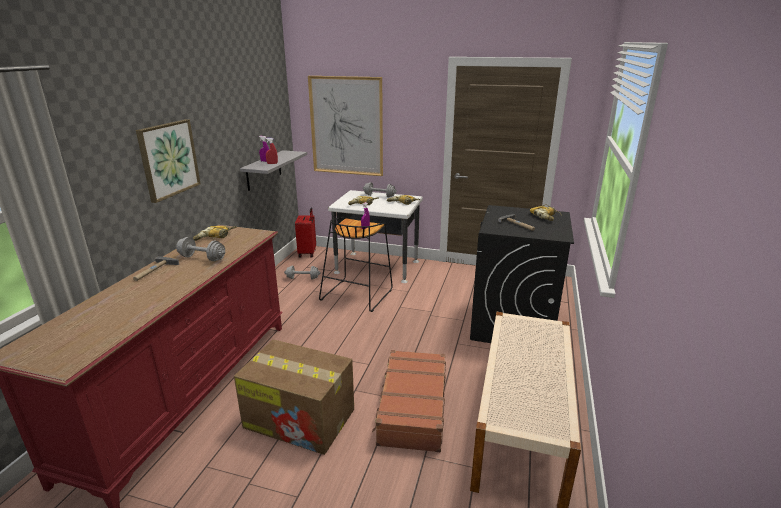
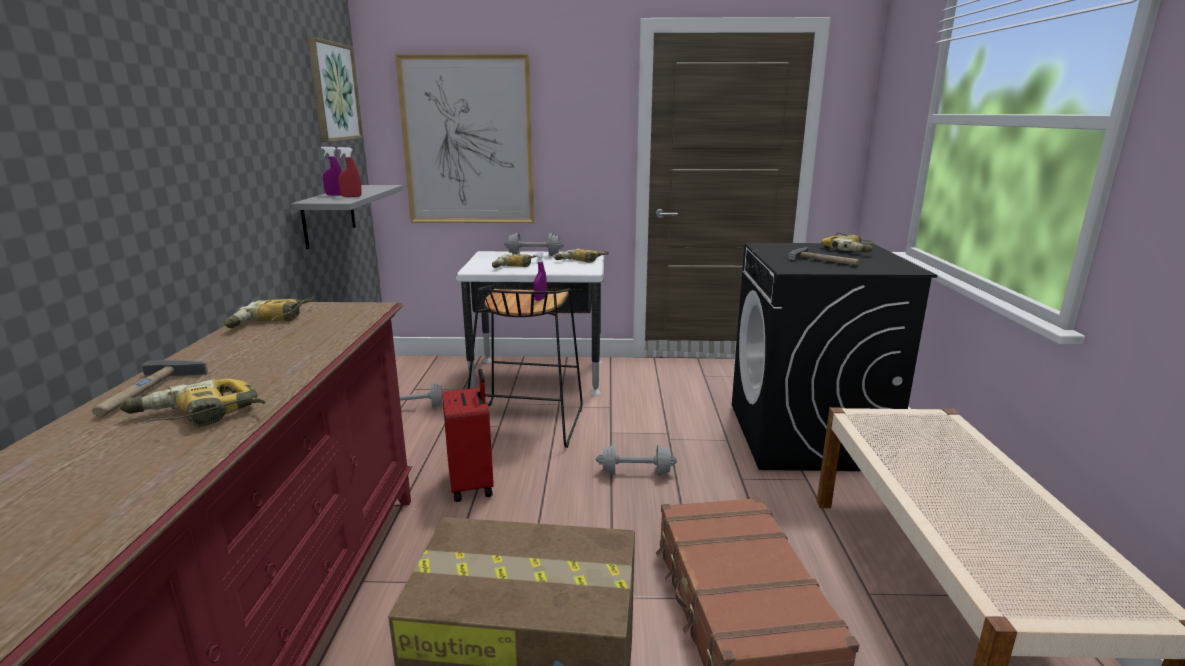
camera: 15 degrees left, 5 degrees down
picture [136,119,201,203] -> picture moved to [307,37,363,142]
grey dumbbell [176,237,225,261] -> grey dumbbell moved to [596,444,677,476]
red suitcase [295,207,316,258] -> red suitcase moved to [442,369,494,502]
none -> power drill [119,379,266,427]

